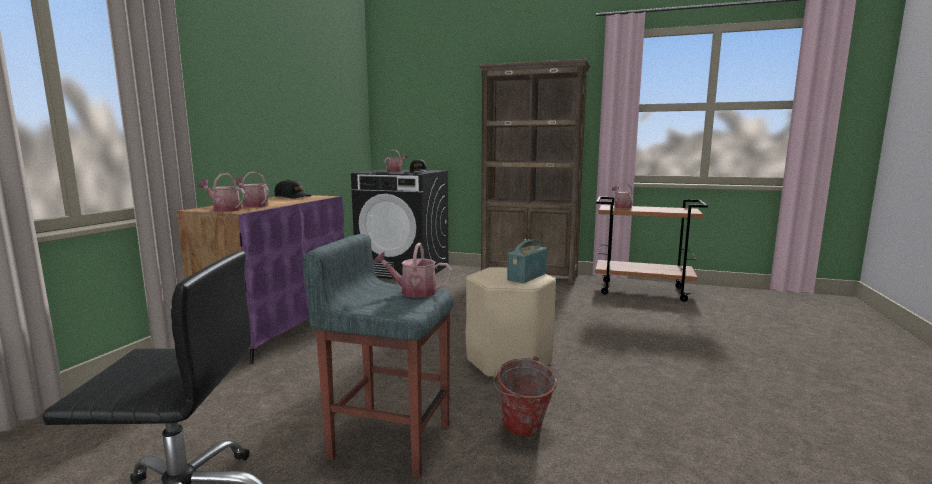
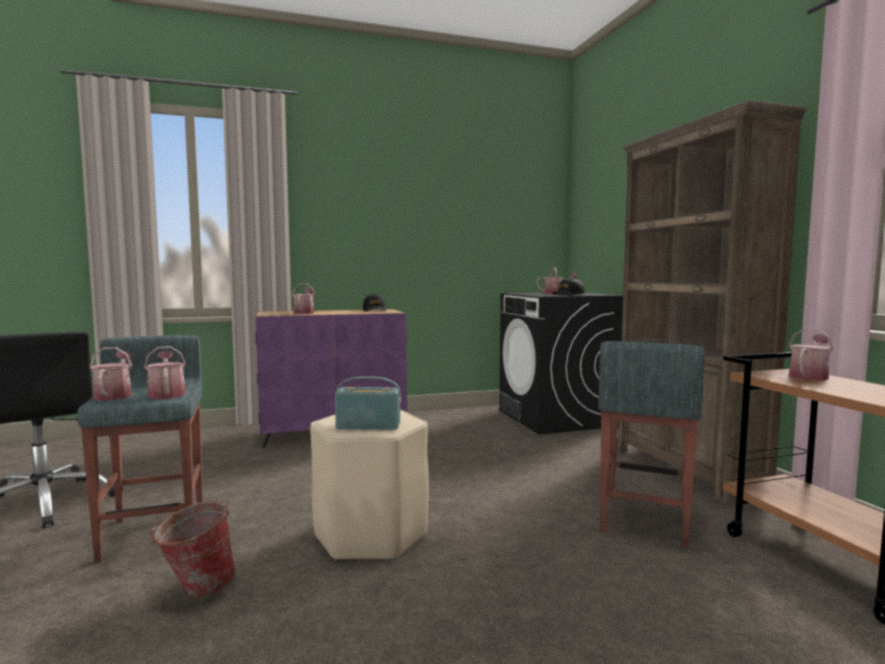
camera: 55 degrees right, 5 degrees down
watering can [198,173,246,212] -> watering can moved to [89,347,132,401]
none -> grey stool [598,341,705,547]

